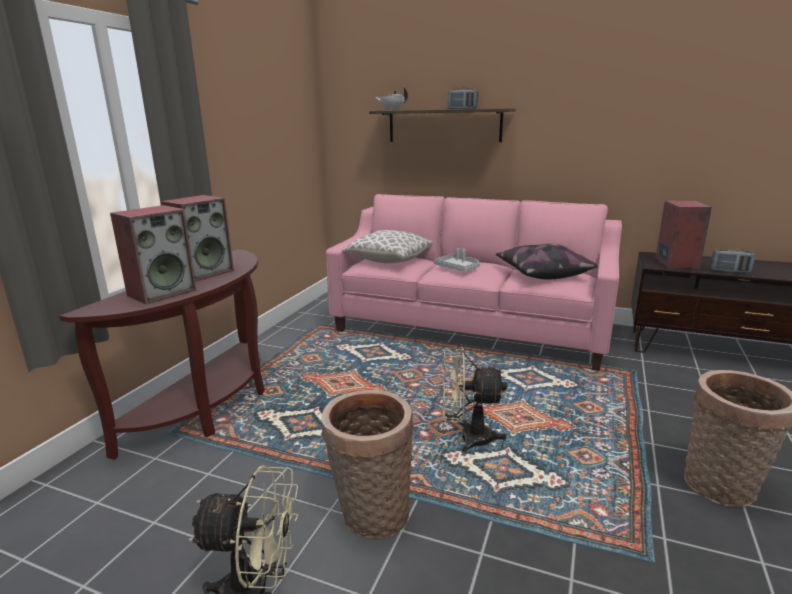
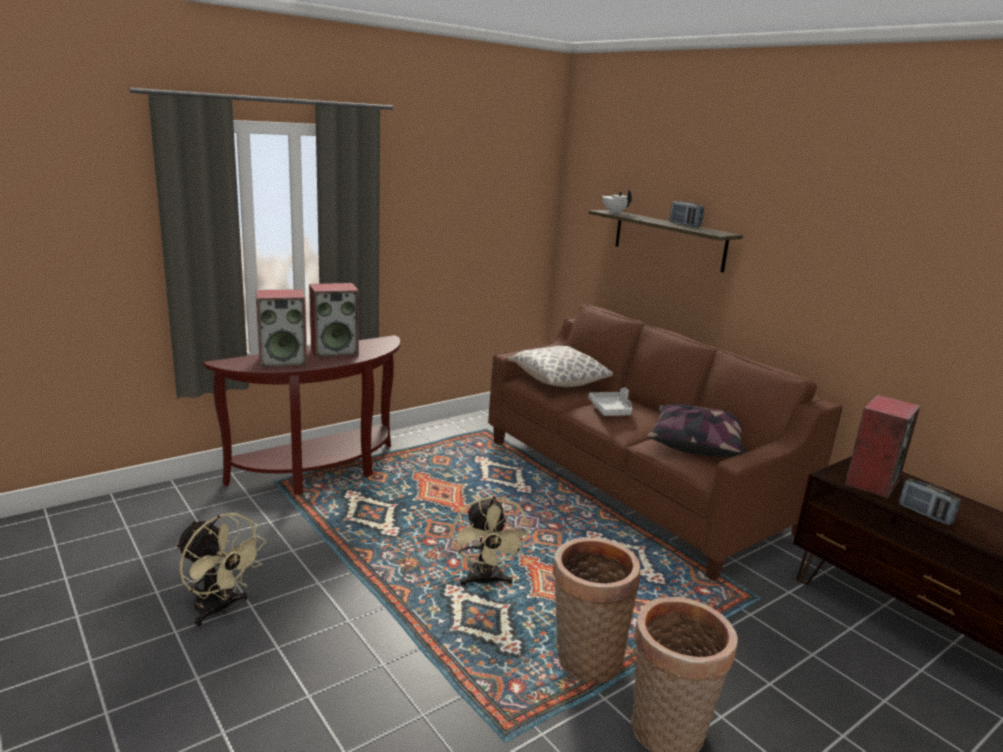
camera: 30 degrees right, 0 degrees up
basket [321,390,414,539] -> basket moved to [553,537,640,683]
pink sofa [326,194,622,371] -> brown sofa [488,304,843,581]
beige fan [443,348,507,453] -> beige fan turned 135 degrees counterclockwise [452,495,531,587]

